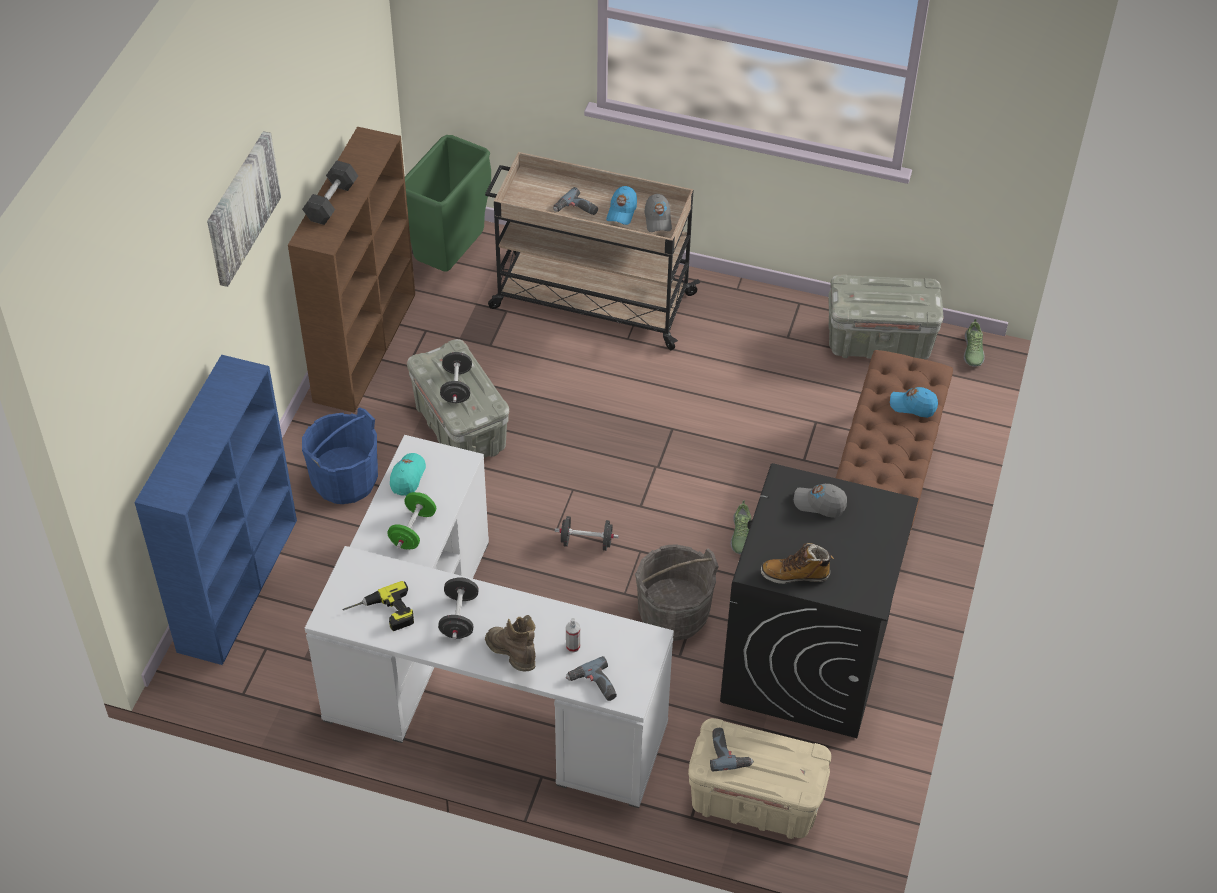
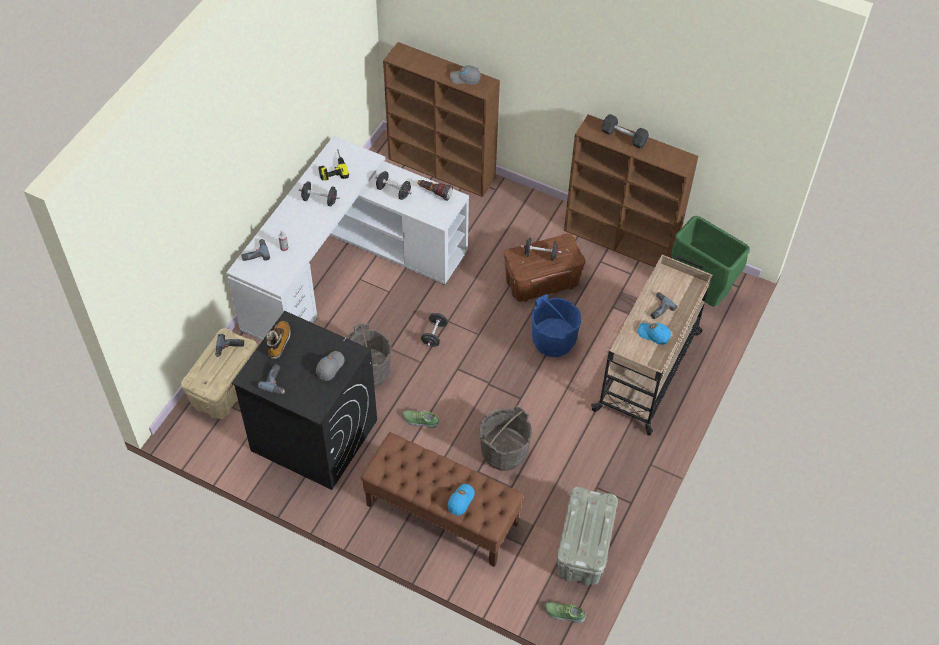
camera: 100 degrees right, 5 degrees up
blue bookcase [135,355,297,665] -> brown bookcase [383,42,500,197]
picture [207,131,281,287] -> none
blue bucket [302,407,378,504] -> blue bucket moved to [532,294,581,357]
green dumbbell [387,492,436,549] -> black dumbbell [375,171,412,200]
turquoise cap [390,453,426,496] -> flashlight [418,180,453,201]
grey storage box [407,339,509,458] -> brown storage box [504,234,585,302]
brown boot [485,615,536,671] -> none
grey cap [645,194,672,232] -> grey cap moved to [450,65,481,84]
none -> power drill [257,364,285,394]
none -> grey bucket [479,406,532,471]

